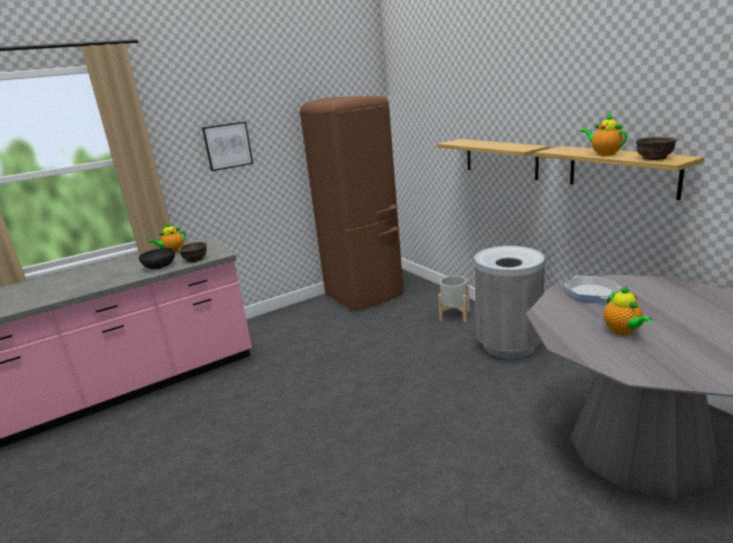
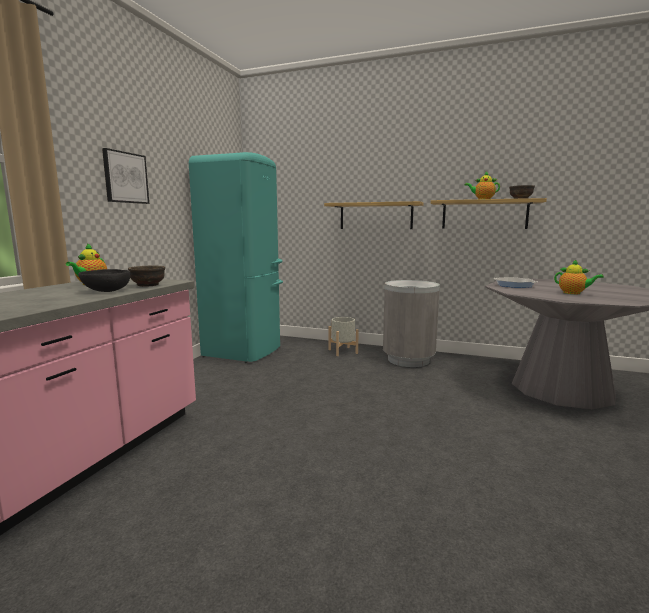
camera: 40 degrees left, 10 degrees down
brown fridge [300,96,404,311] -> turquoise fridge [189,152,283,363]

